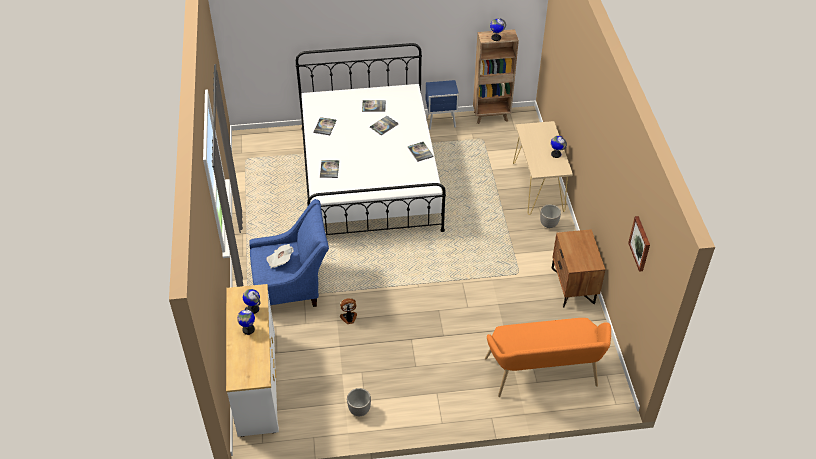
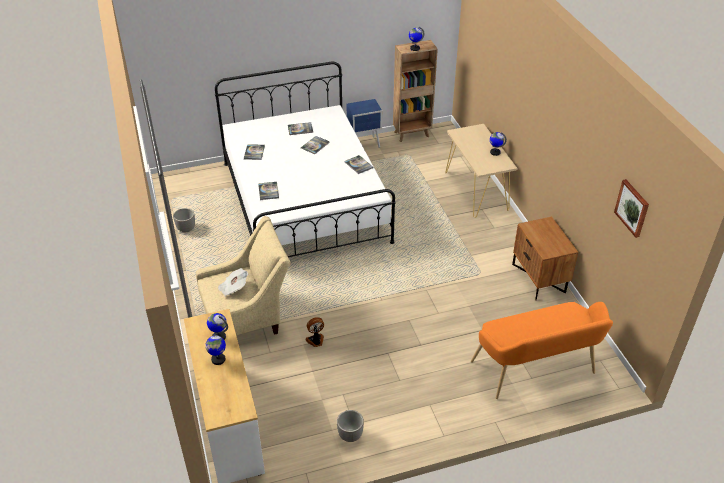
camera: 10 degrees left, 5 degrees down
blue armchair [249,199,329,307] -> beige armchair [196,216,291,336]
planter [540,204,561,228] -> planter moved to [173,208,195,232]

